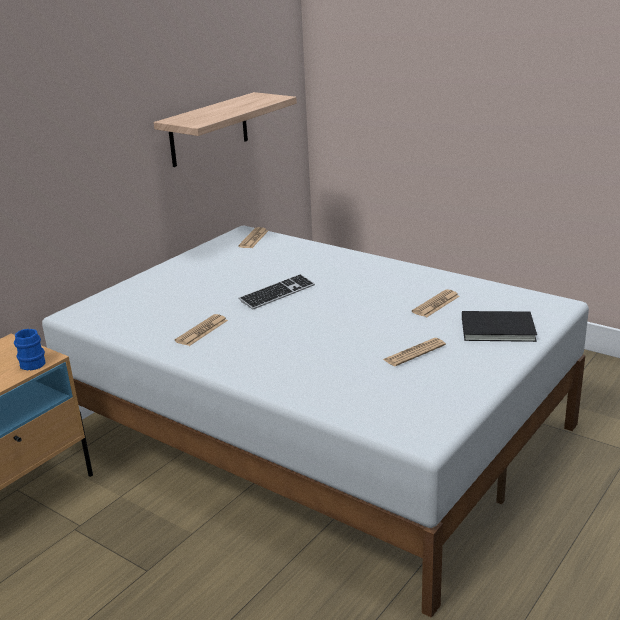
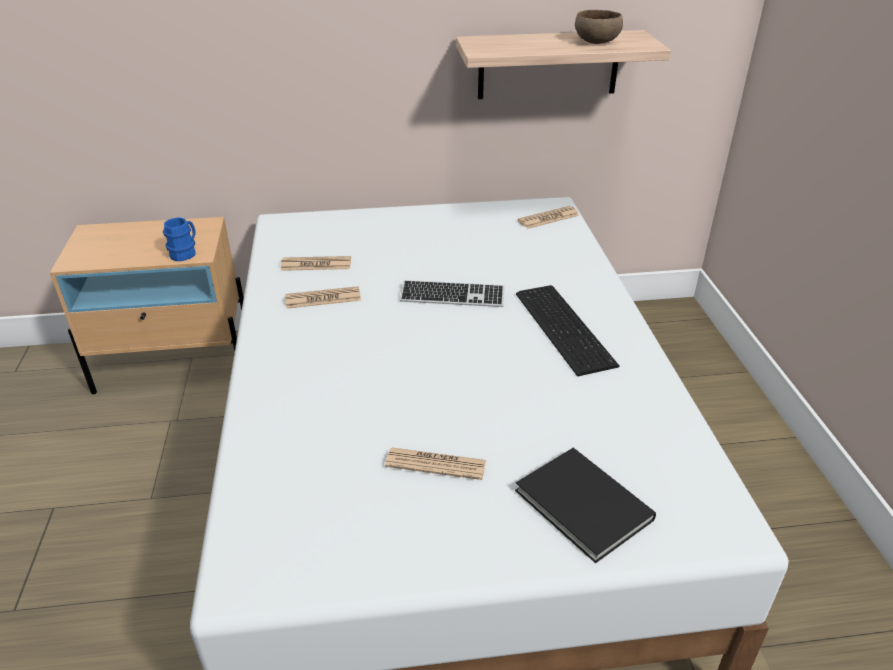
camera: 45 degrees right, 10 degrees up
newspaper [412,289,460,317] -> newspaper moved to [281,256,351,271]
none -> keyboard [516,285,620,377]
none -> brown bowl [575,10,623,44]

